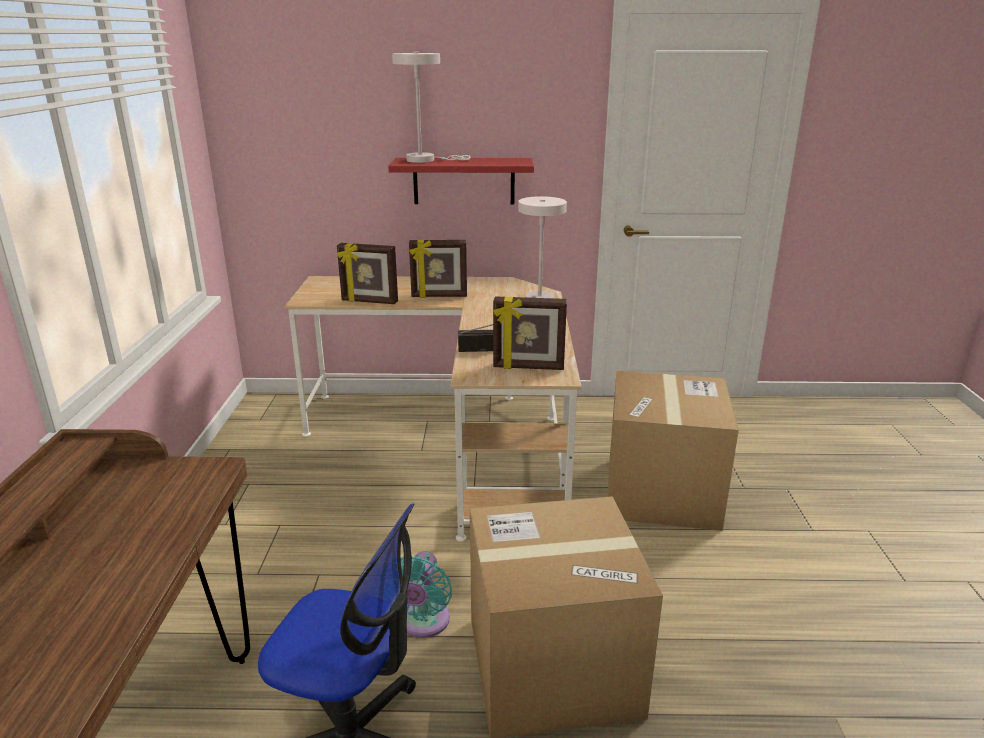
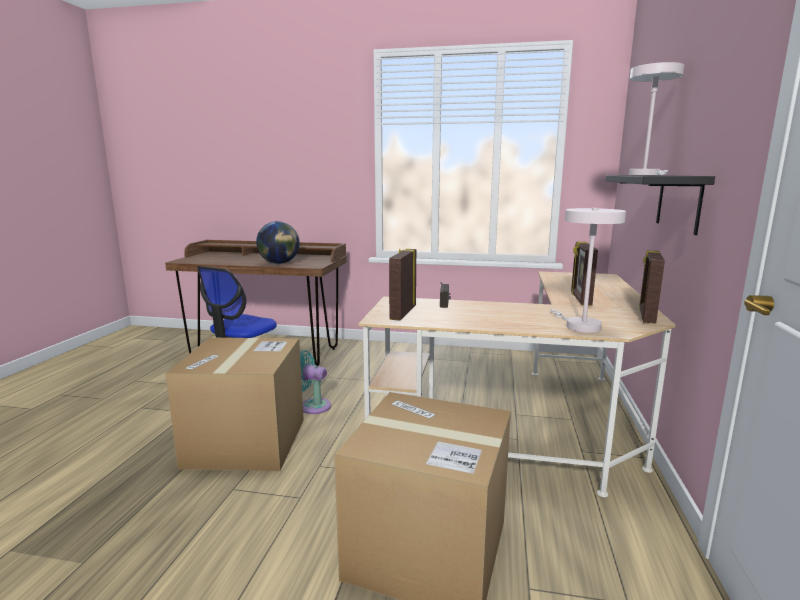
camera: 100 degrees right, 10 degrees down
picture frame [337,243,398,304] -> picture frame moved to [639,250,665,324]
red shelf [388,158,534,204] -> black shelf [605,175,715,235]
none -> globe [256,221,300,264]

